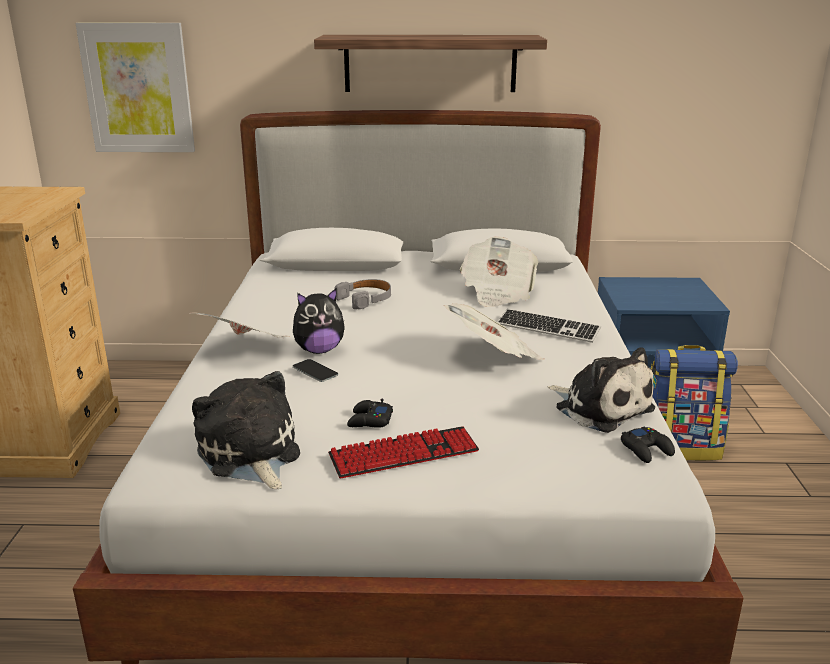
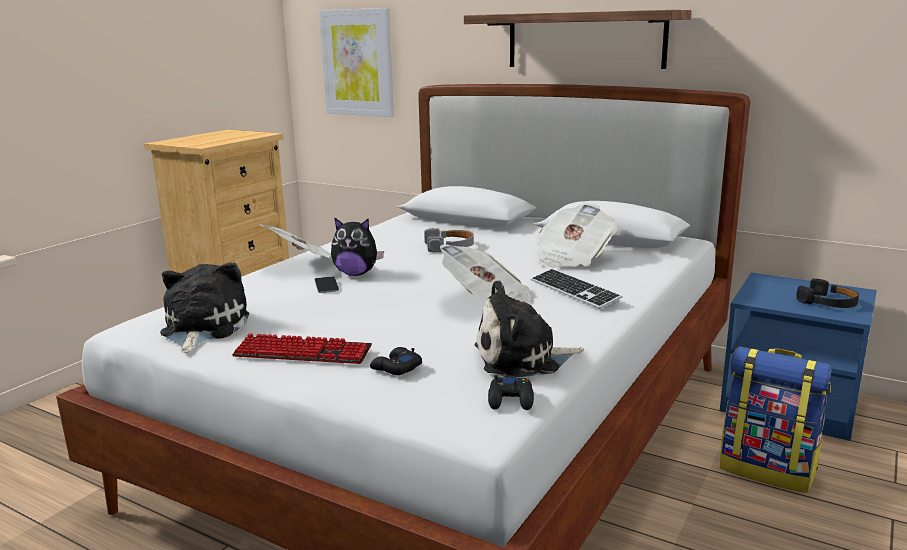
camera: 30 degrees right, 5 degrees down
black game controller [347,399,393,428] -> black game controller moved to [370,347,422,375]
plush toy [547,347,655,433] -> plush toy turned 90 degrees clockwise [475,280,584,378]
none -> black headphones [796,279,859,308]

